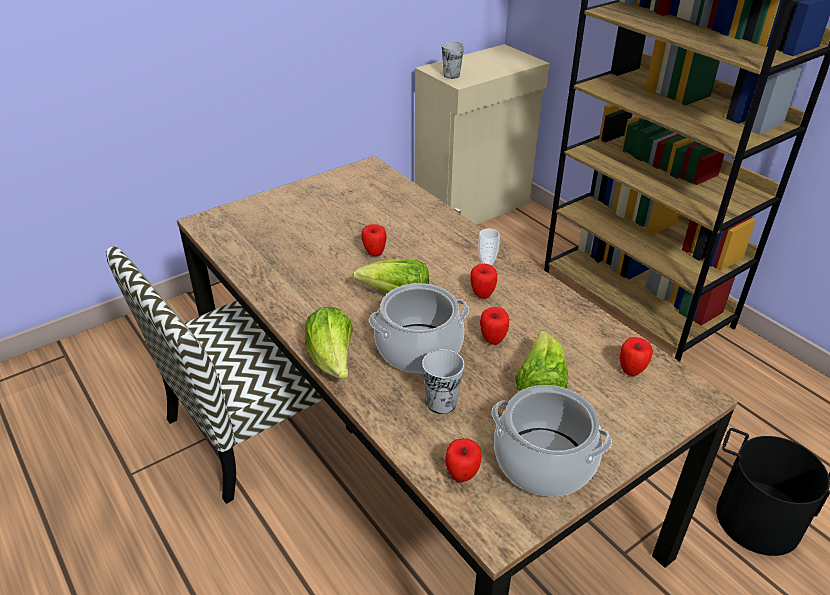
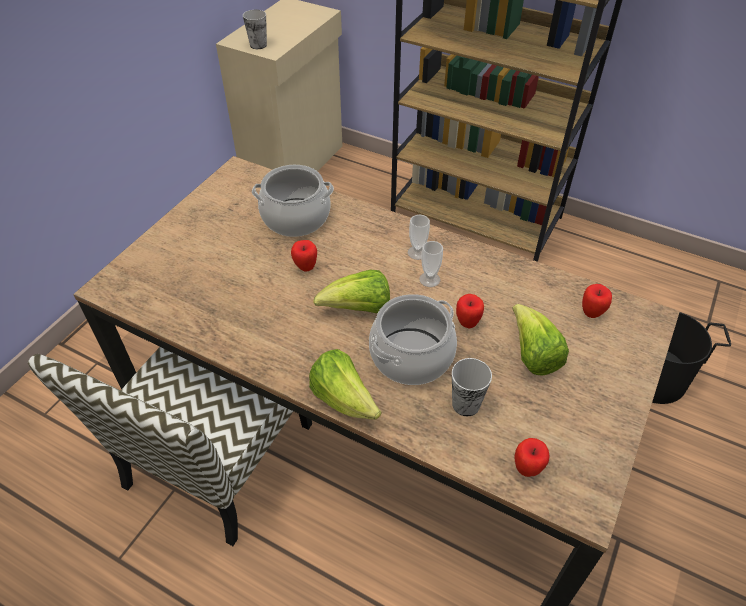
camera: 25 degrees left, 10 degrees up
apple [470,264,497,299] -> cup [419,241,443,287]
cooking pot [491,385,612,497] -> cooking pot moved to [252,165,334,237]

